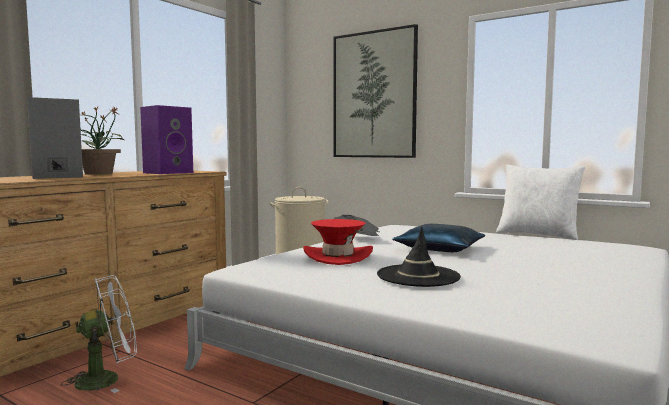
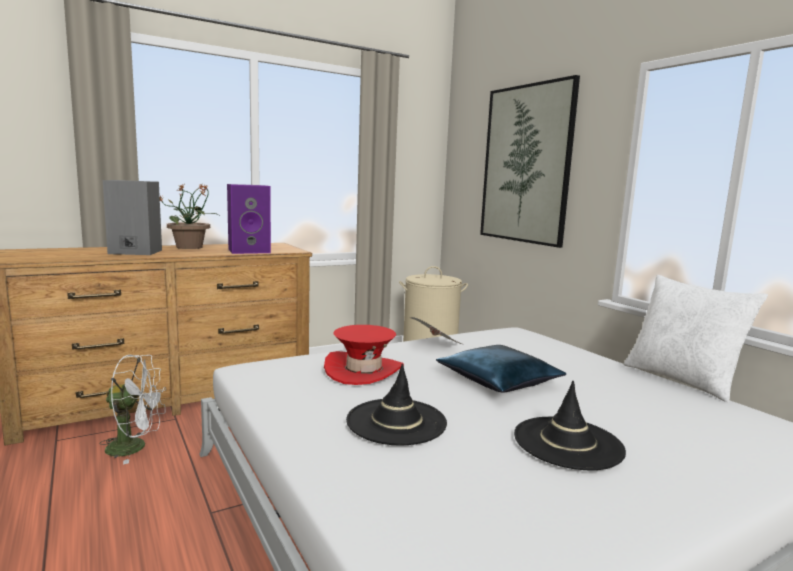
camera: 25 degrees right, 5 degrees up
none -> black hat [514,381,626,470]

